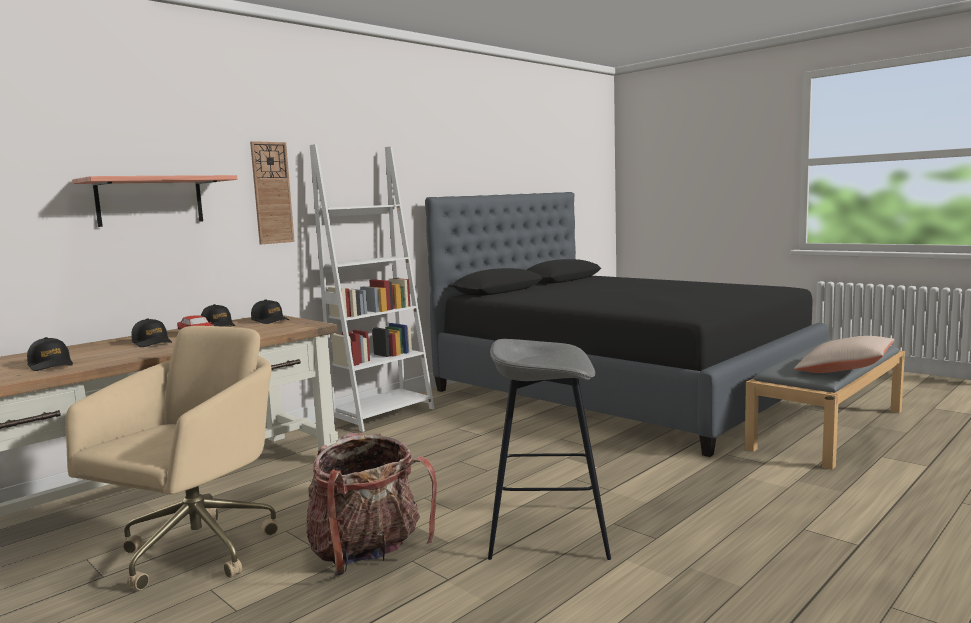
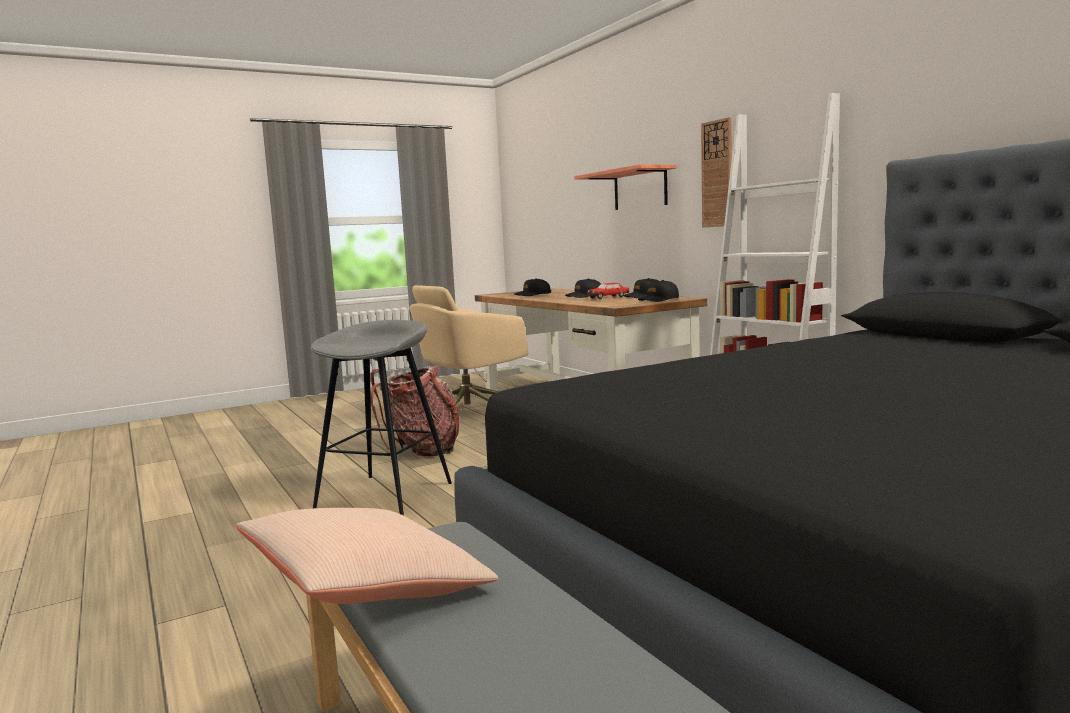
camera: 105 degrees right, 0 degrees up
beige office chair [66,326,278,590] -> beige office chair turned 105 degrees clockwise [409,285,528,411]

